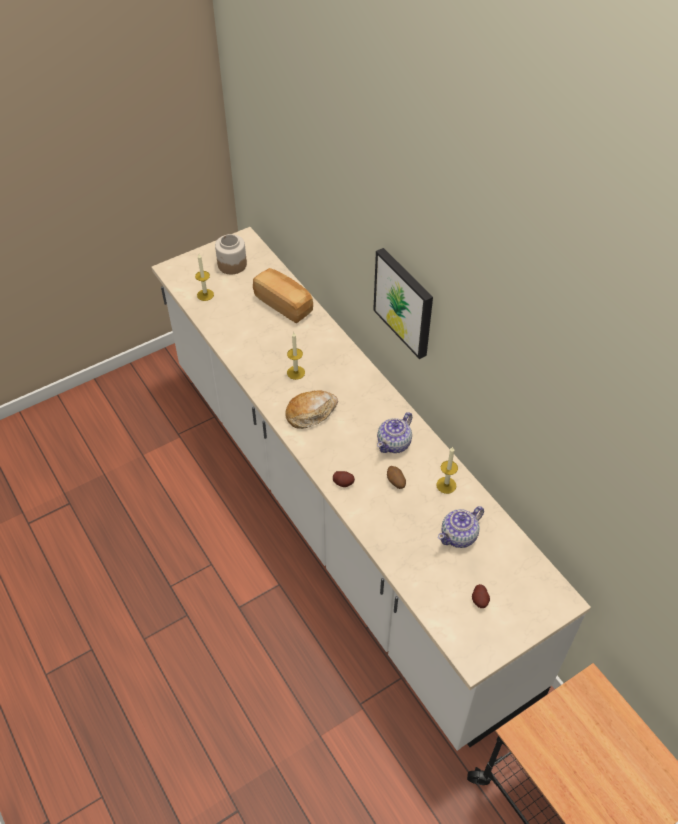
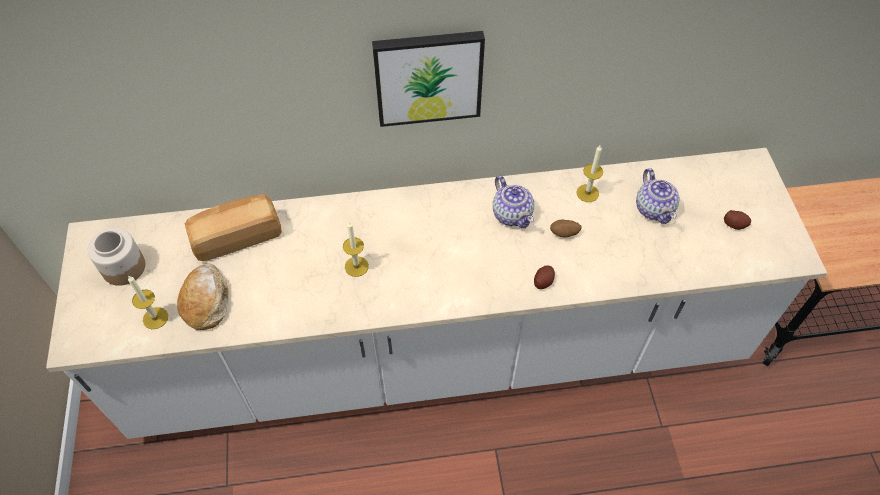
camera: 65 degrees left, 5 degrees up
bread [285,390,338,429] -> bread moved to [177,263,229,330]

